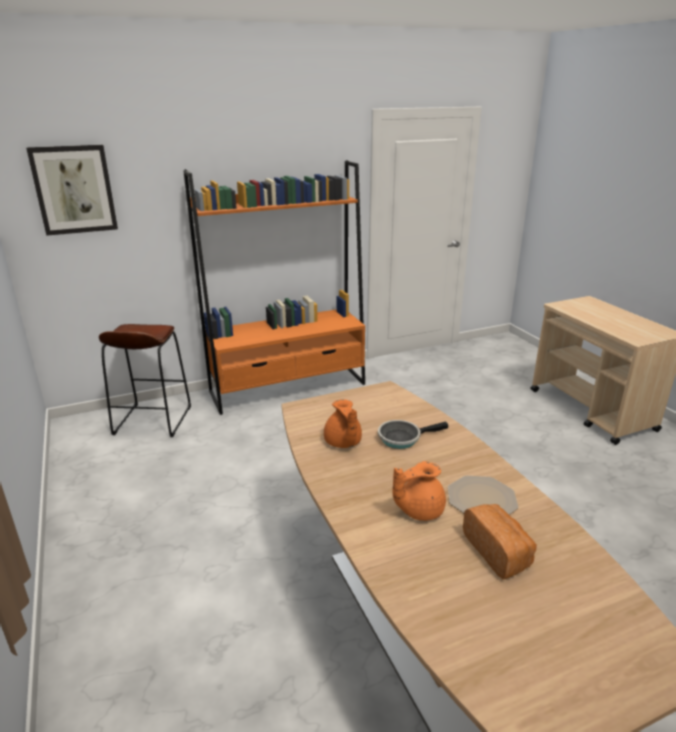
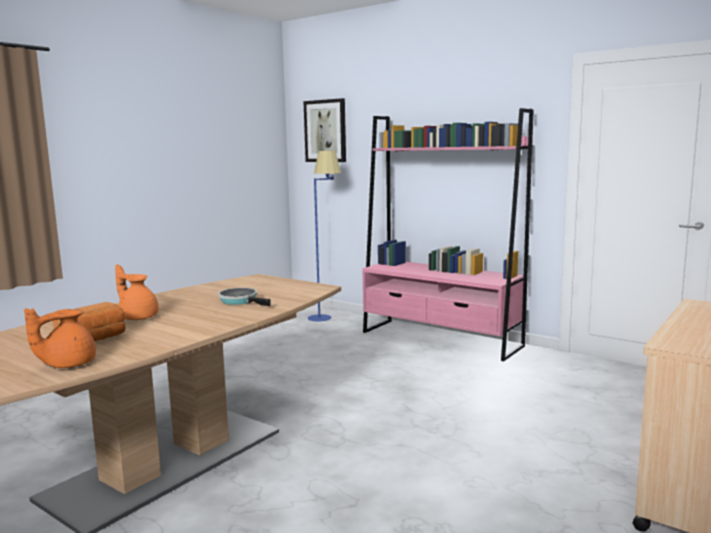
camera: 60 degrees right, 15 degrees down
brown stool [99,324,191,437] -> blue floor lamp [308,151,341,321]
orange bookcase [183,160,365,415] -> pink bookcase [362,108,534,361]
orange teapot [324,399,362,448] -> orange teapot moved to [24,308,96,368]
plate [448,476,518,515] -> none

